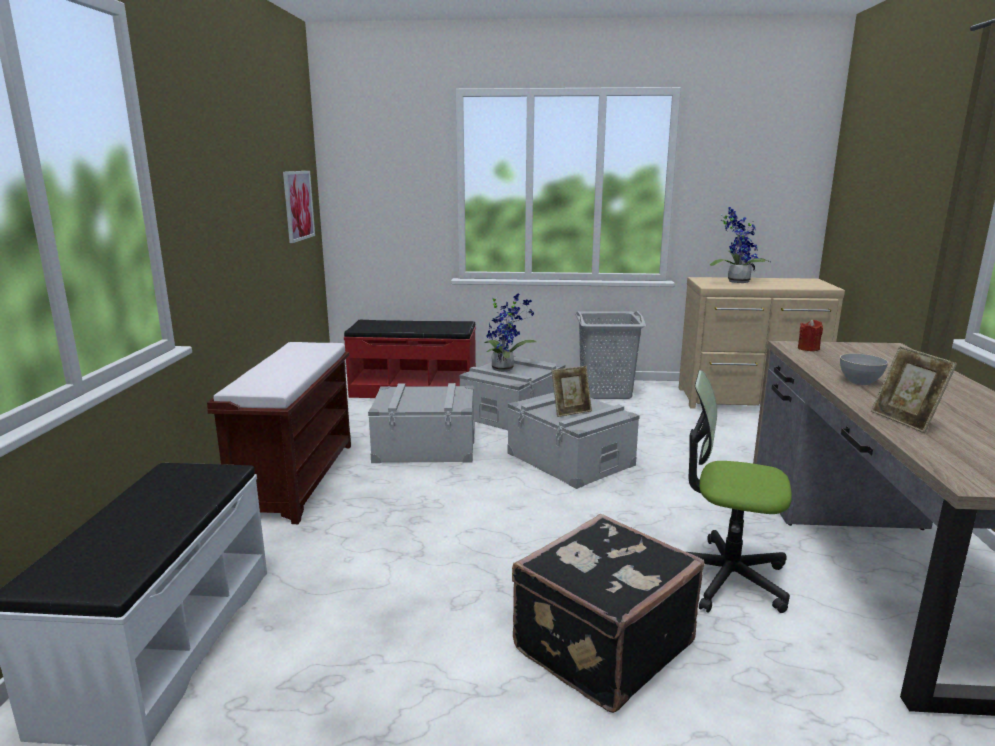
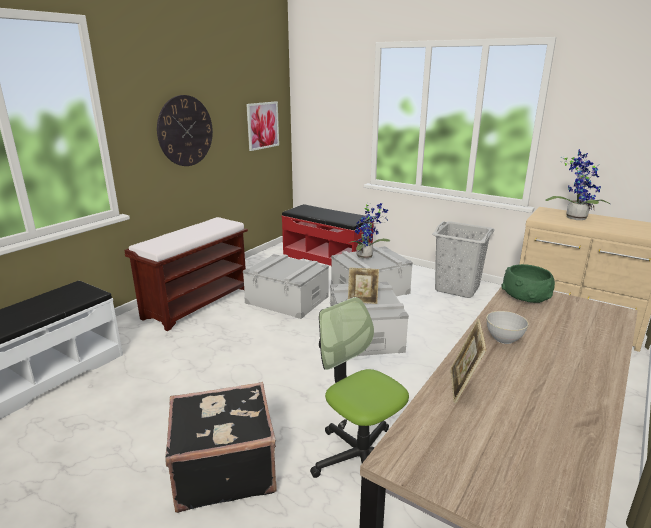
camera: 30 degrees right, 5 degrees up
red candle [798,319,823,351] -> green bowl [501,264,555,303]
none -> wall clock [157,95,213,166]

